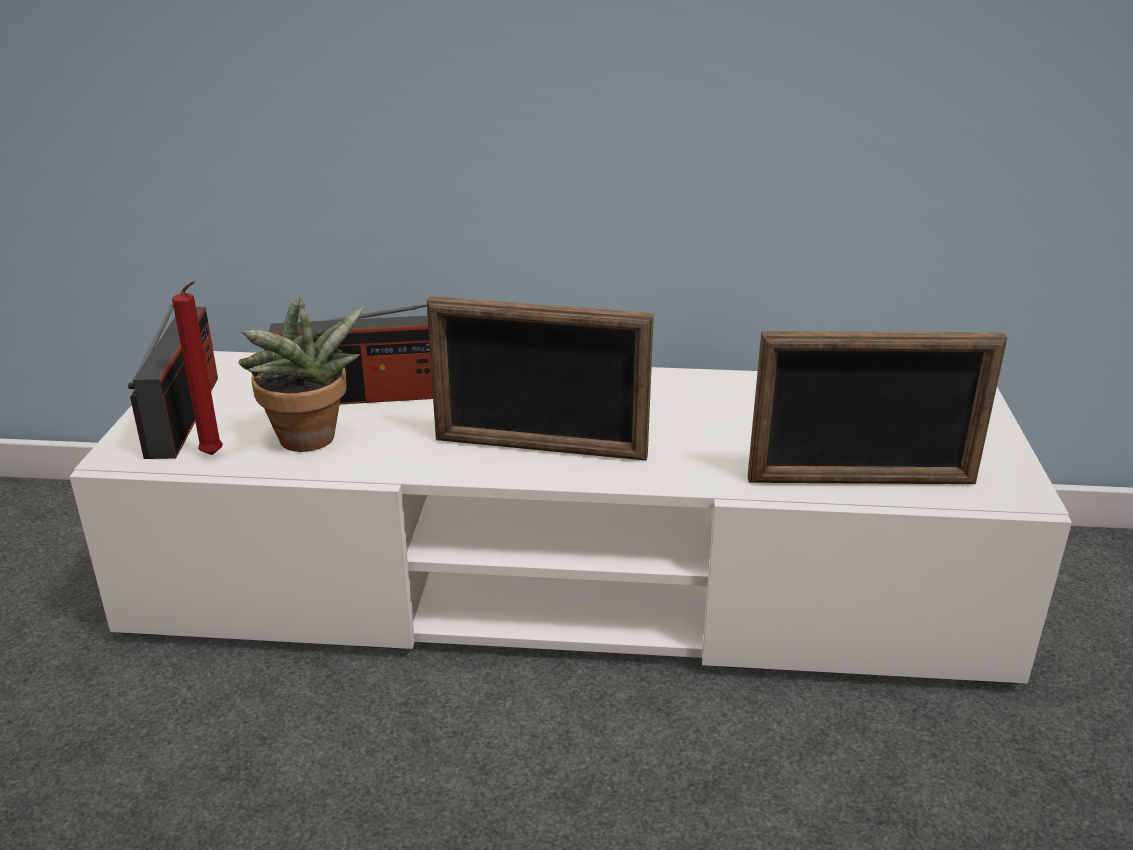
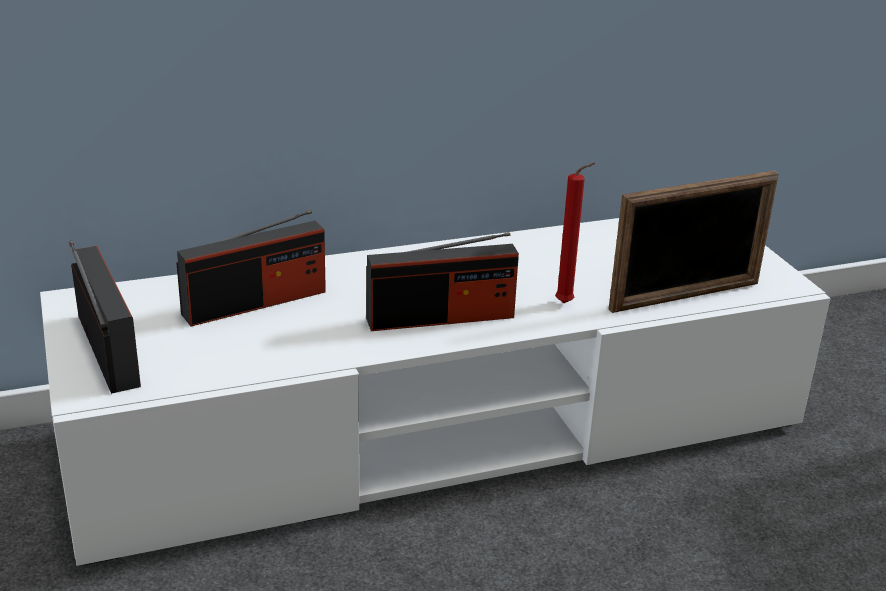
camera: 25 degrees left, 0 degrees up
red candle [172,281,223,455] -> red candle moved to [555,163,595,303]
potted plant [238,296,364,452] -> none
picture frame [426,296,654,461] -> radio [366,232,519,331]

